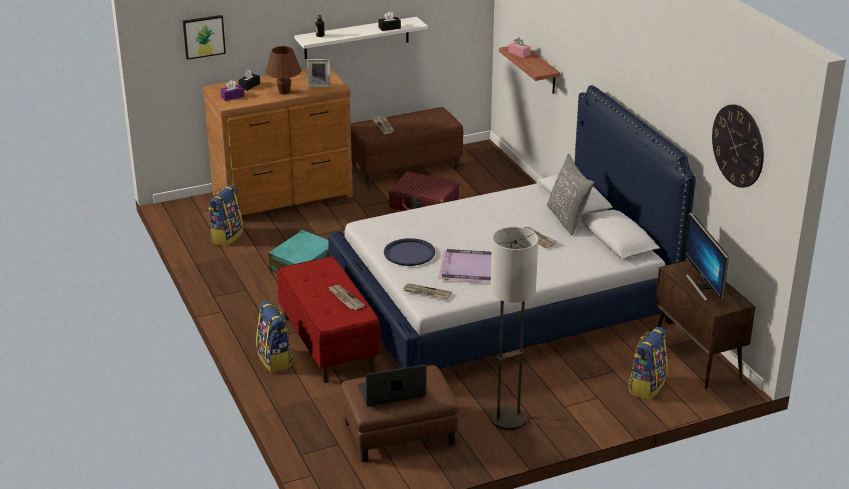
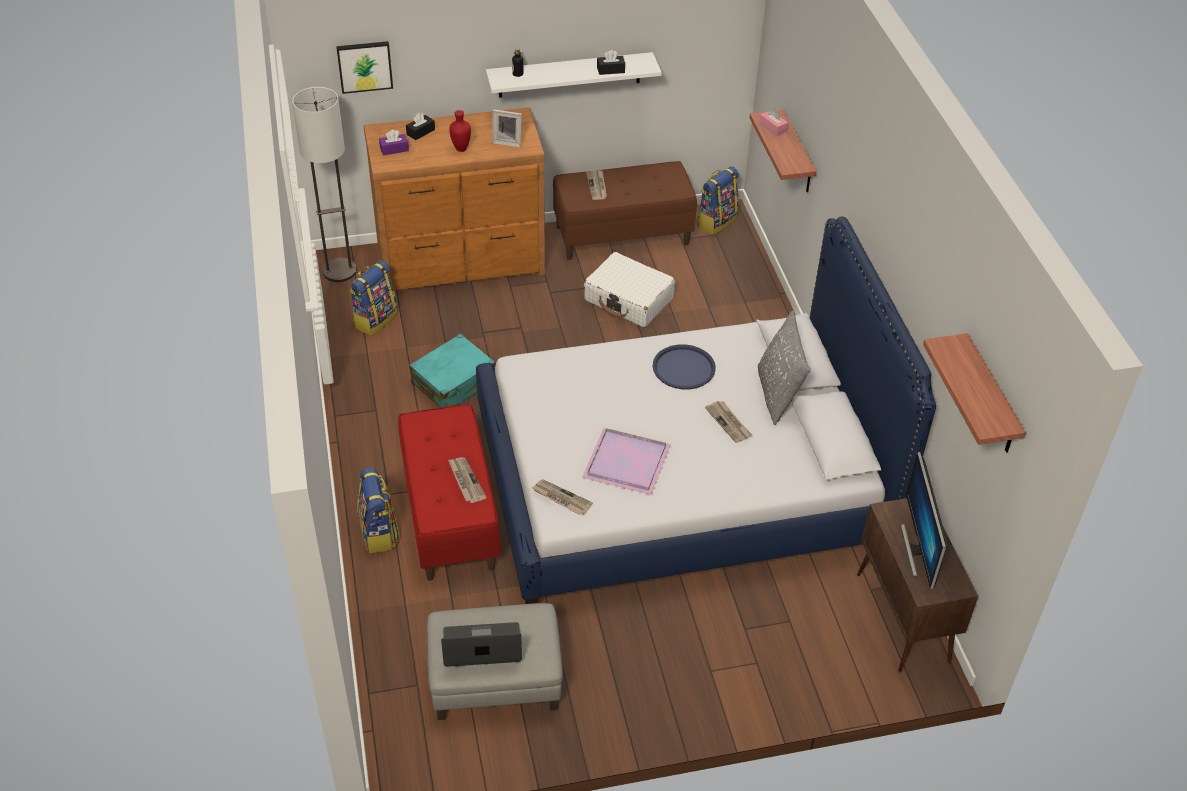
camera: 10 degrees right, 15 degrees up
brown table lamp [265,46,301,95] -> red vase [449,110,471,152]
brown ottoman [341,365,459,462] -> grey ottoman [427,603,563,720]
blue tray [384,238,435,266] -> blue tray moved to [653,345,716,389]
red suitcase [389,172,459,211] -> white suitcase [584,252,675,327]
floor lamp [491,227,538,430] -> floor lamp moved to [292,87,357,282]
backpack [628,327,668,400] -> backpack moved to [697,166,739,235]
wall clock [712,104,764,188] -> shelf [923,333,1026,452]

